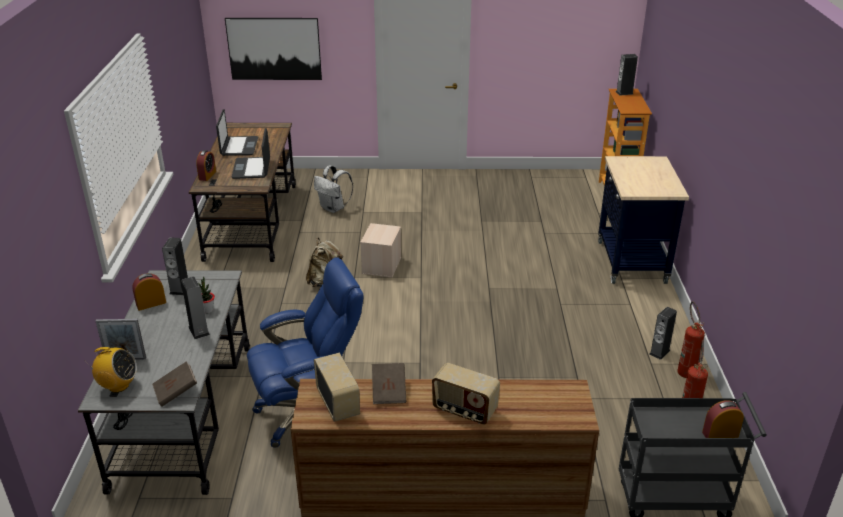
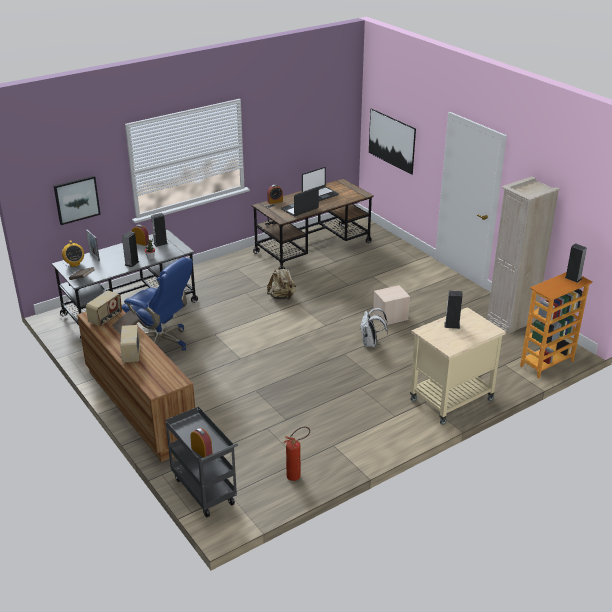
camera: 55 degrees right, 0 degrees up
white backpack [314,165,353,213] -> white backpack moved to [360,308,388,347]
beige storage box [360,223,401,278] -> beige storage box moved to [373,285,410,326]
blue cart [598,156,689,284] -> beige cart [410,307,506,425]
speaker [650,307,677,360] -> speaker moved to [445,291,463,329]
fire extinguisher [678,301,705,378] -> none
none -> picture [53,176,101,225]
none -> beige cabinet [487,176,560,333]

